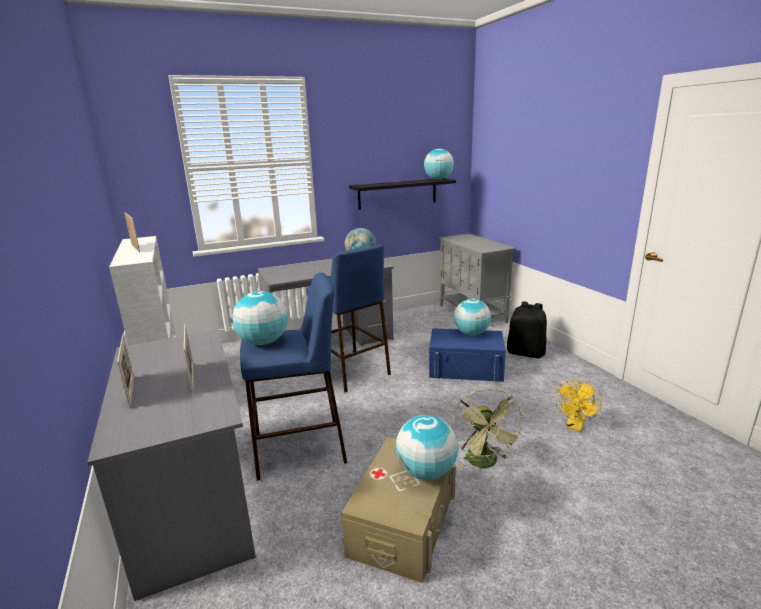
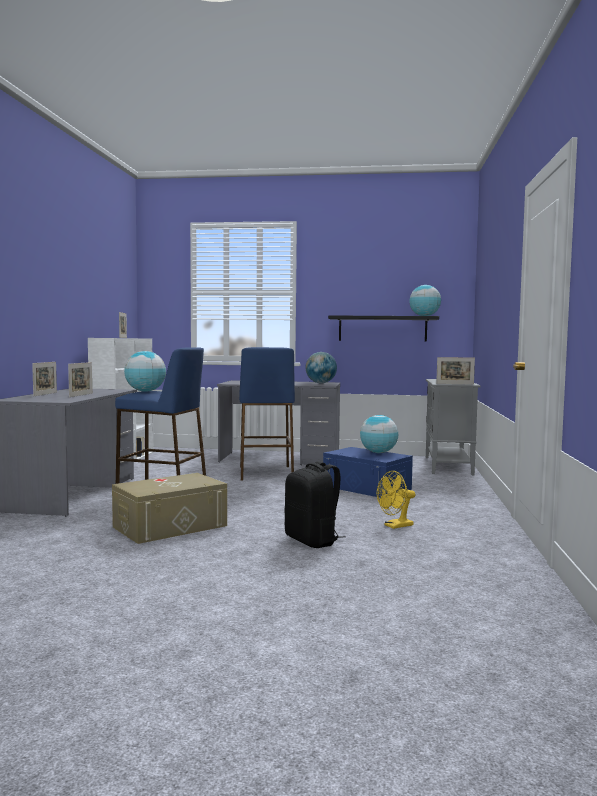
camera: 30 degrees right, 15 degrees down
globe [396,415,458,480] -> none
green fan [451,388,525,469] -> none
black backpack [507,302,547,358] -> black backpack moved to [284,461,346,548]
none -> picture frame [436,357,475,384]

